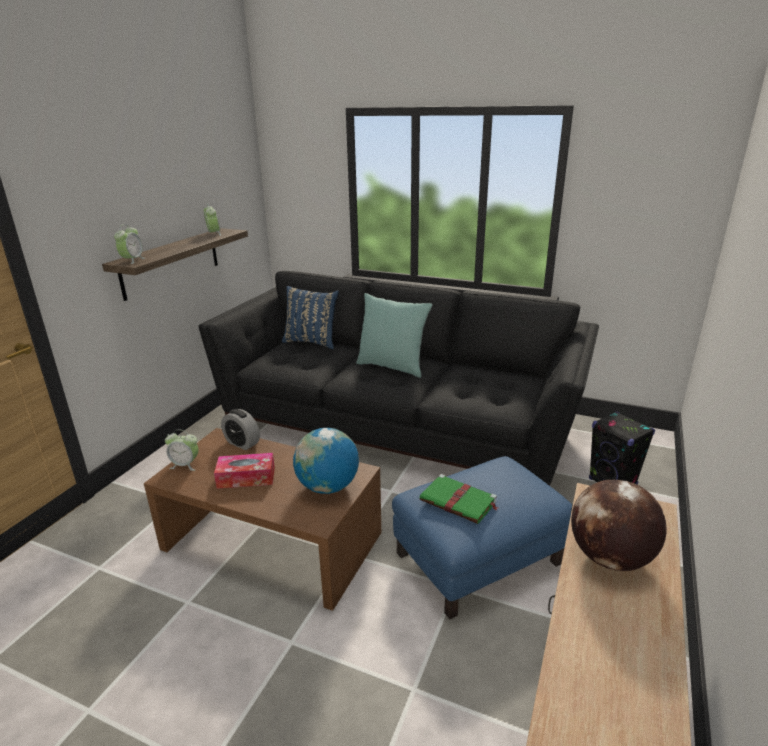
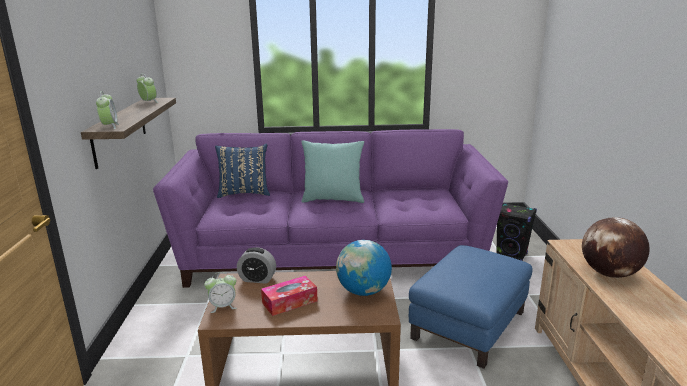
camera: 25 degrees left, 5 degrees down
black sofa [199,271,599,486] -> purple sofa [153,129,508,288]
green book [420,474,498,524] -> none

